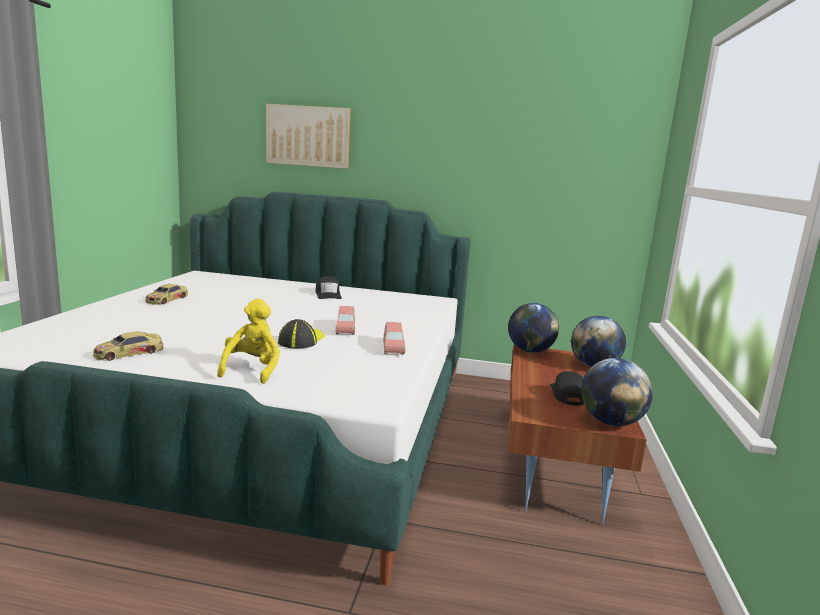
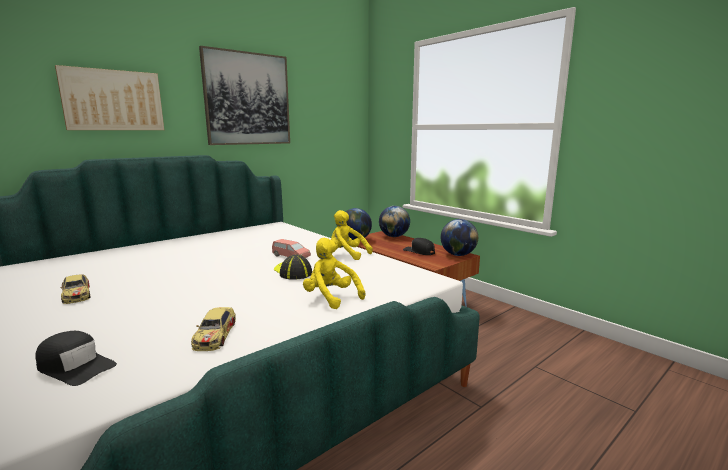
camera: 50 degrees left, 0 degrees up
black cap [315,276,342,299] -> black cap moved to [35,331,117,386]
pink toy car [383,322,405,355] -> yellow plush toy [331,210,373,260]
none -> picture [199,46,290,145]

